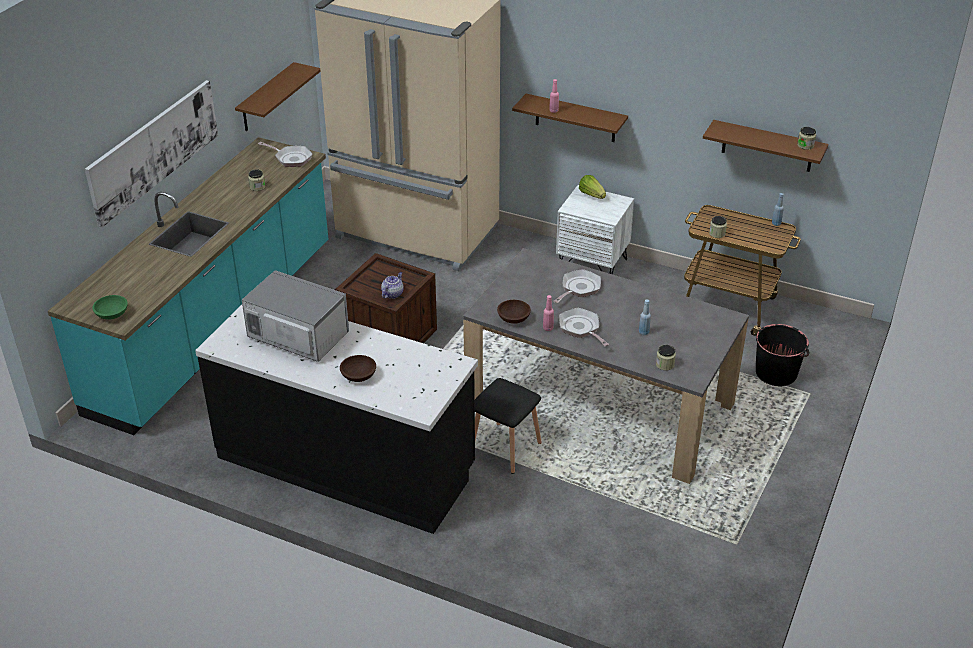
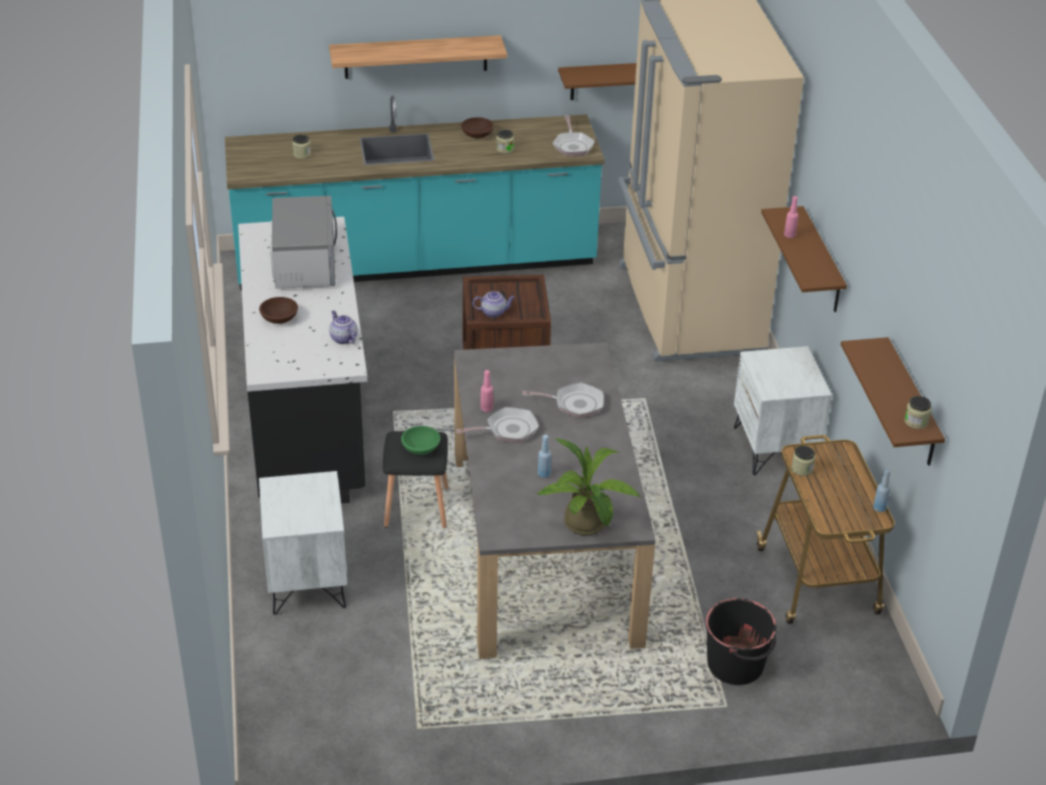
camera: 55 degrees right, 0 degrees up
picture [85,80,218,228] -> shelf [329,35,507,79]
green bowl [92,295,128,320] -> green bowl moved to [401,426,440,455]
brown bowl [497,300,531,324] -> brown bowl moved to [461,117,494,139]
frying pan [559,308,609,346] -> frying pan turned 45 degrees clockwise [456,407,539,443]
lettuce [579,175,606,199] -> none
jar [656,345,676,371] -> jar moved to [292,134,311,159]
none -> white nightstand [259,471,347,615]
none -> teapot [329,311,358,344]
none -> potted plant [537,437,642,536]

